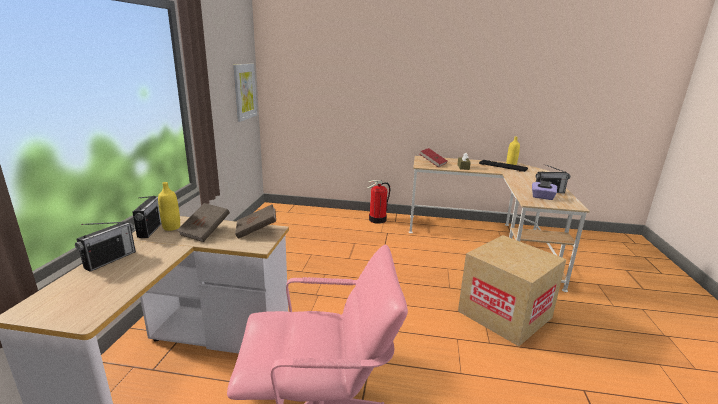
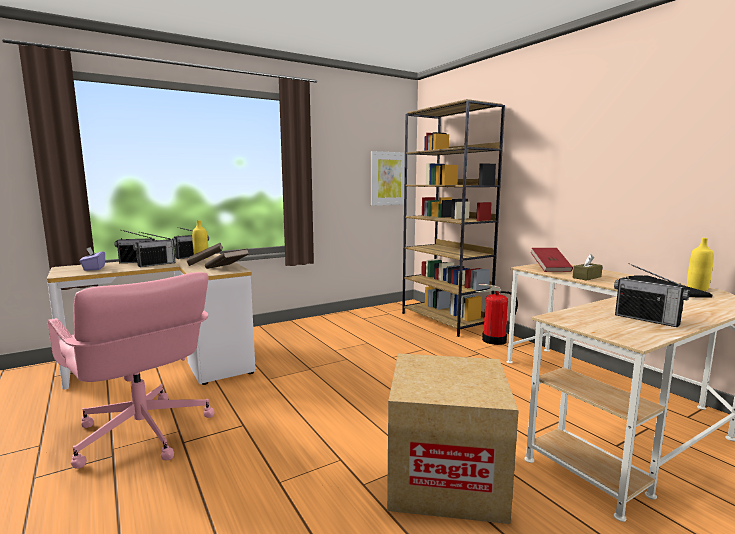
camera: 50 degrees right, 10 degrees down
purple tissue box [532,180,557,200] -> purple tissue box moved to [80,247,105,271]
none -> radio [133,232,176,267]
none -> brown bookcase [402,99,505,337]

